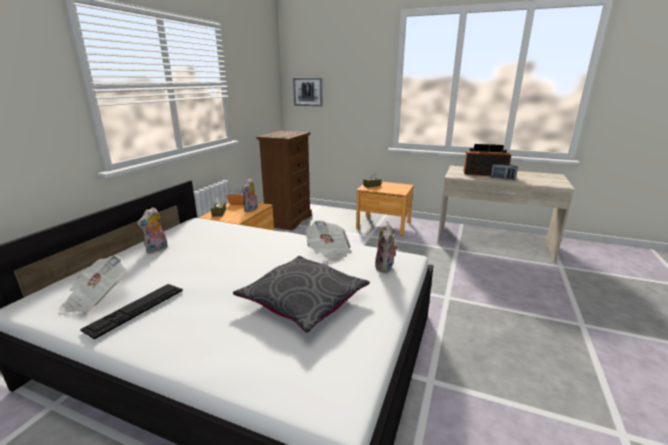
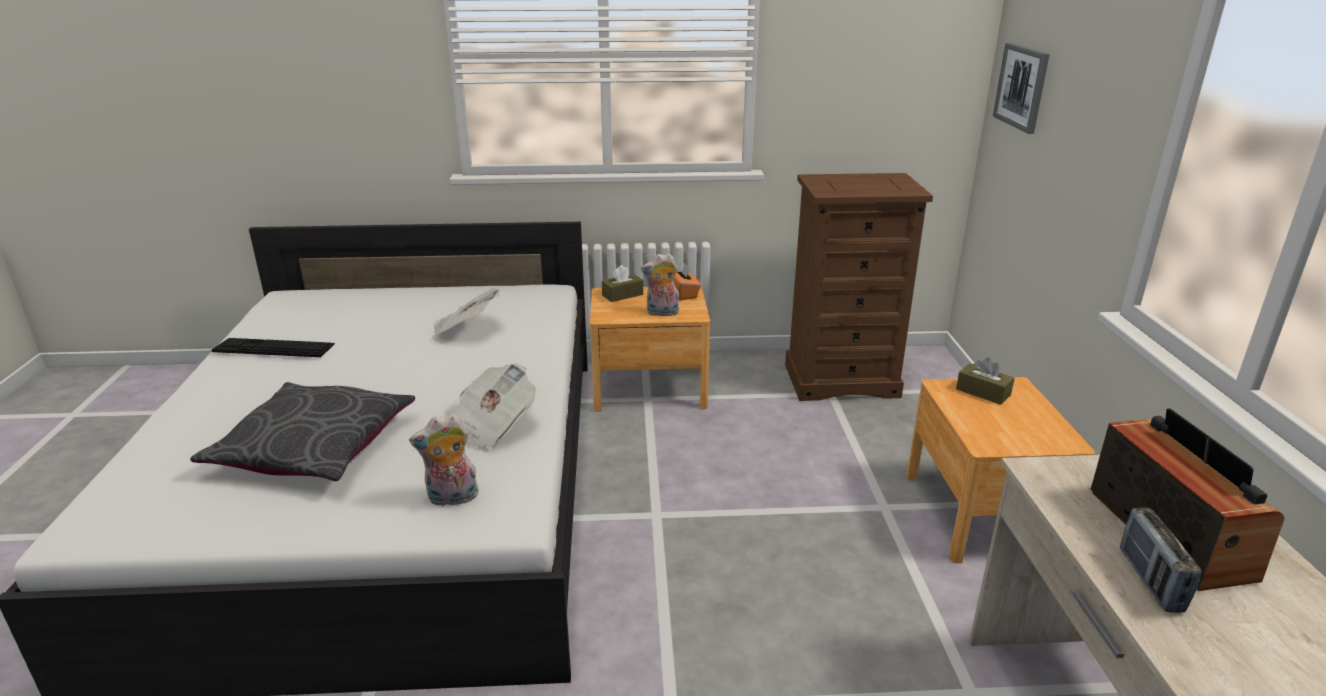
camera: 65 degrees right, 5 degrees up
newspaper [59,255,126,312] -> newspaper moved to [434,288,500,336]
plush toy [137,207,167,253] -> none

